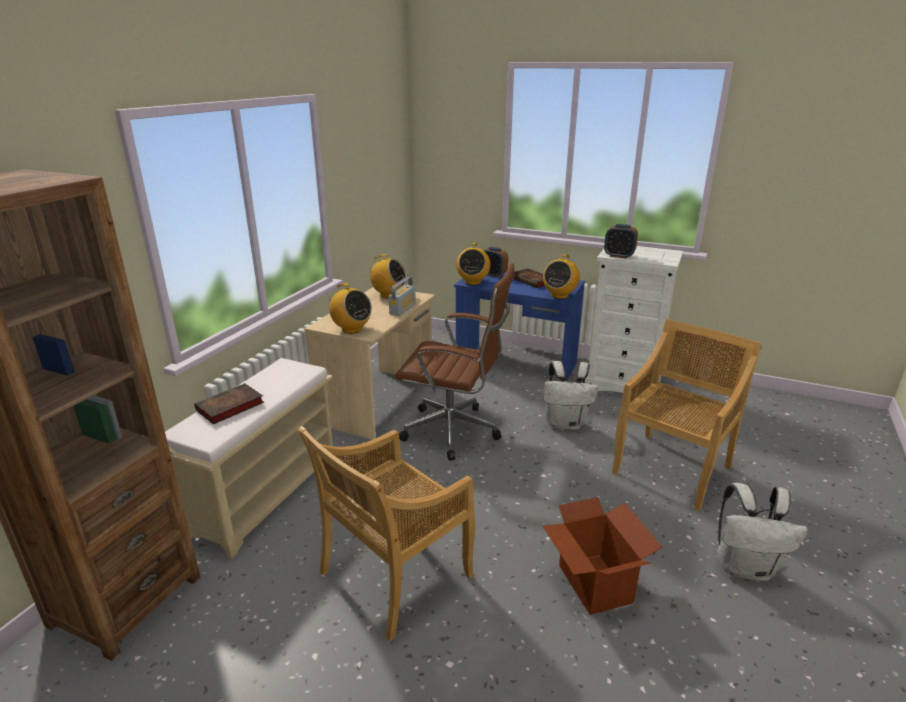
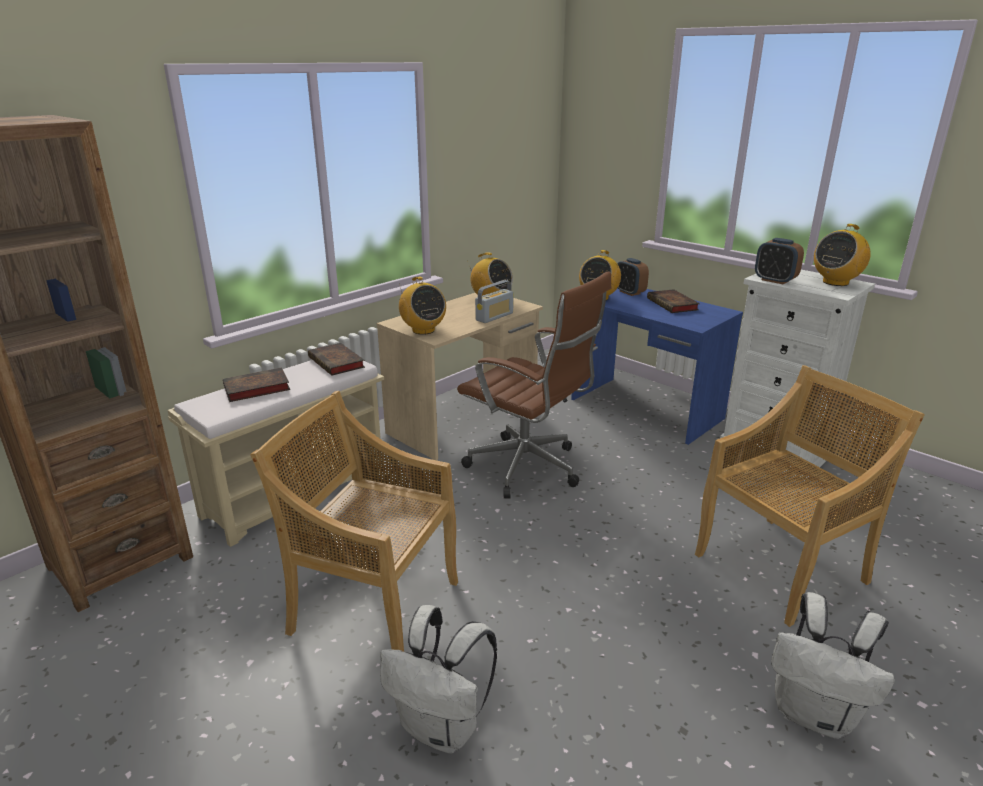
camera: 20 degrees right, 0 degrees up
beige chair [298,426,475,641] -> beige chair turned 45 degrees clockwise [250,391,458,652]
radio [543,254,580,299] -> radio moved to [814,224,871,286]
white backpack [543,361,598,430] -> white backpack moved to [380,605,497,754]
cardboard box [543,497,663,615] -> none
none -> book [308,343,365,376]

